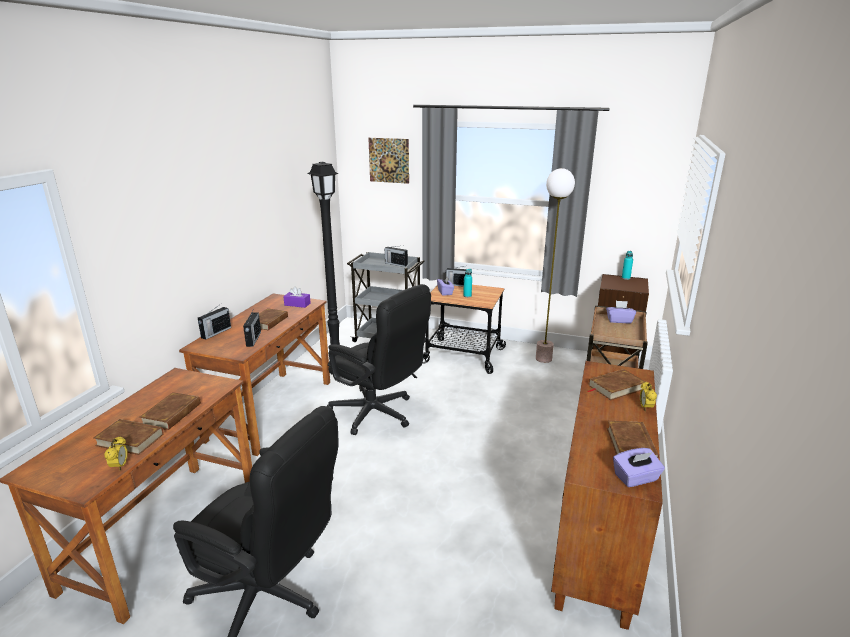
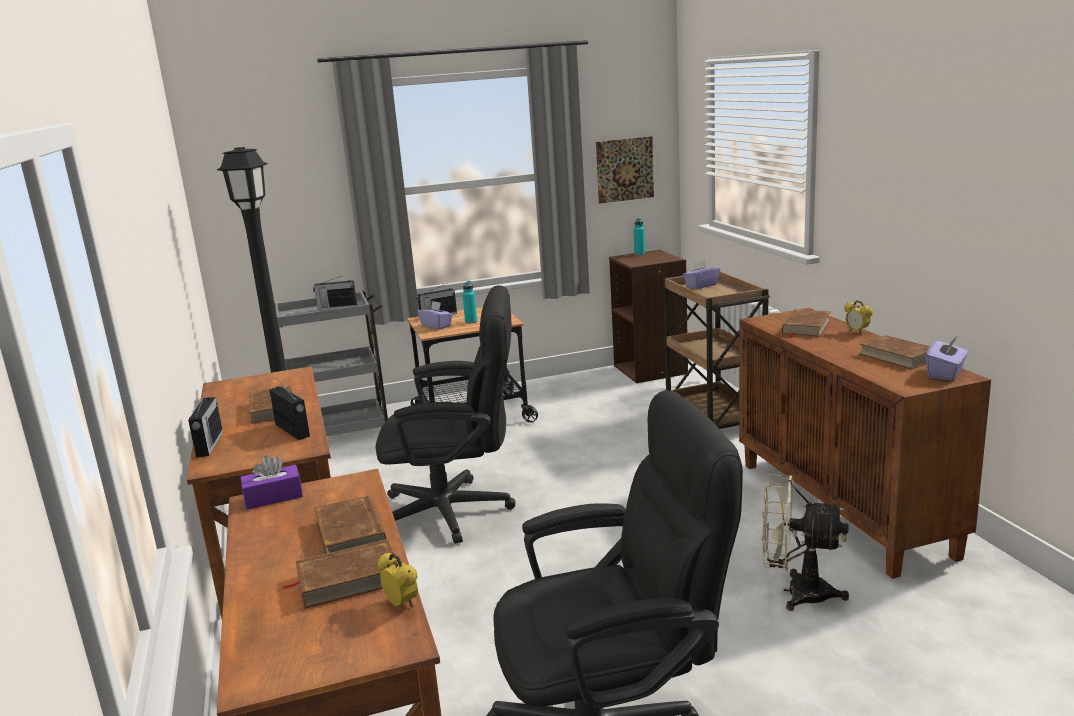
camera: 35 degrees left, 5 degrees down
purple tissue box [283,286,311,308] -> purple tissue box moved to [241,455,303,510]
picture [368,138,409,184] -> picture moved to [596,136,654,204]
floor lamp [536,168,575,363] -> none
none -> beige fan [761,474,849,611]

